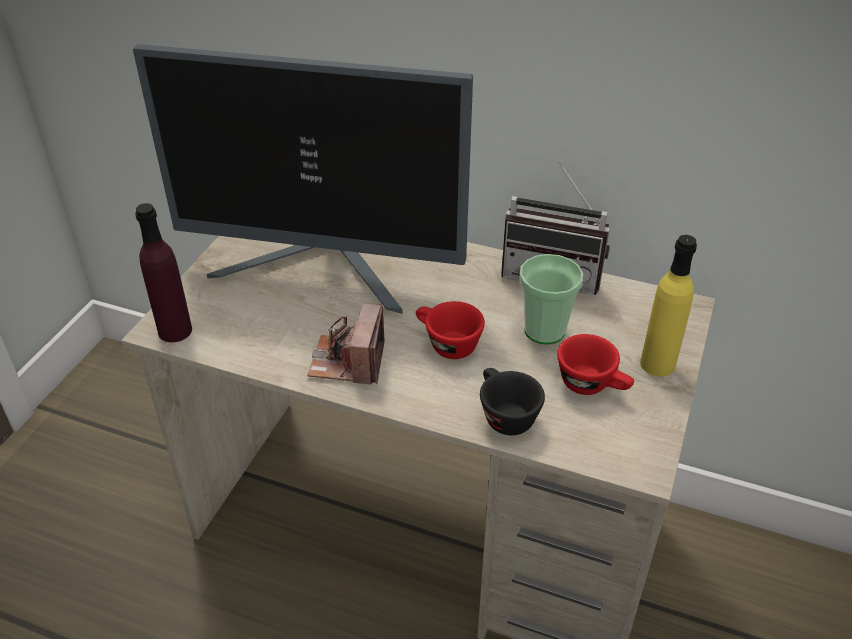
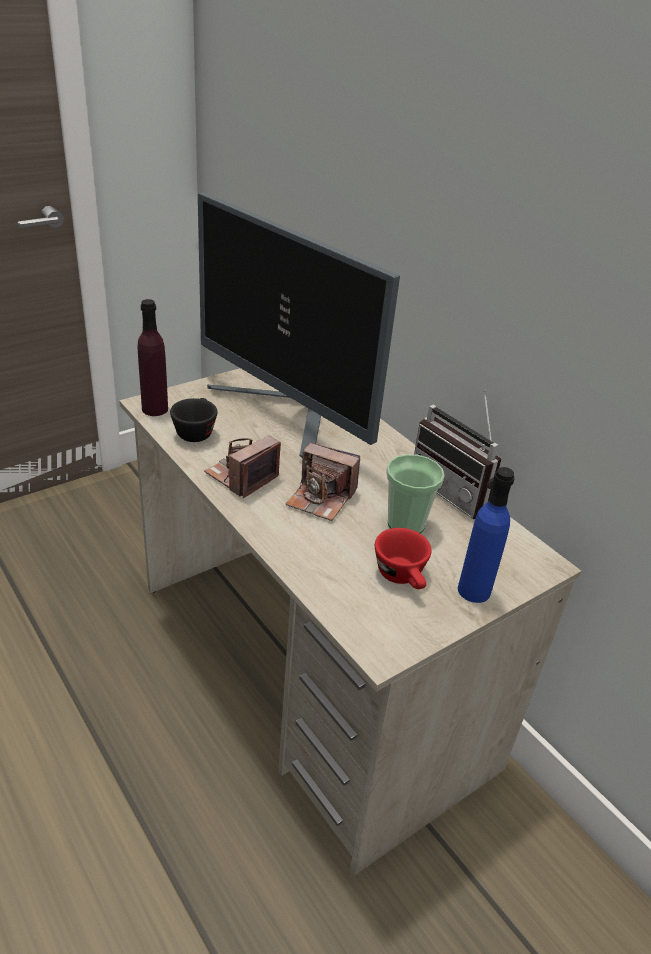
camera: 30 degrees right, 5 degrees down
red cup [416,301,485,359] -> camera [286,443,360,521]
black cup [480,368,545,435] -> black cup moved to [170,398,218,442]
yellow bottle [640,235,697,377] -> blue bottle [458,467,515,603]

